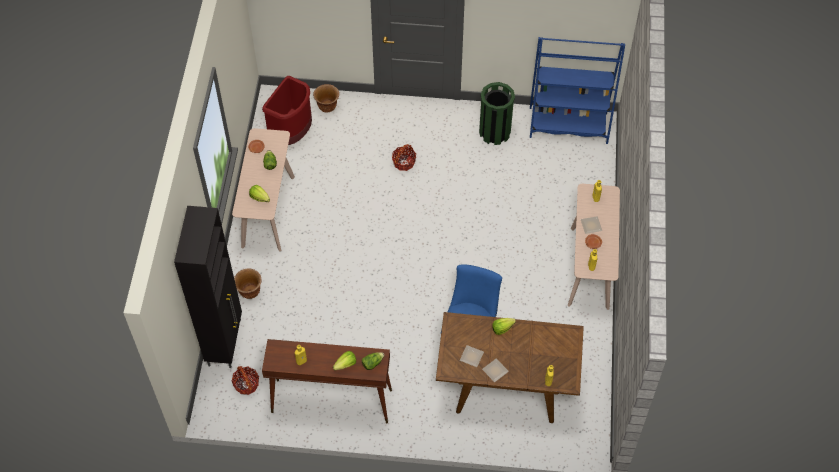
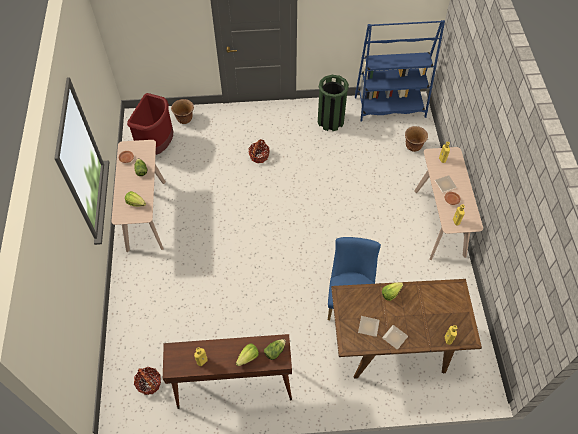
camera: 10 degrees left, 0 degrees up
black cabinet [174,206,242,368] -> none
brown planter [234,268,262,299] -> brown planter moved to [405,126,428,152]

